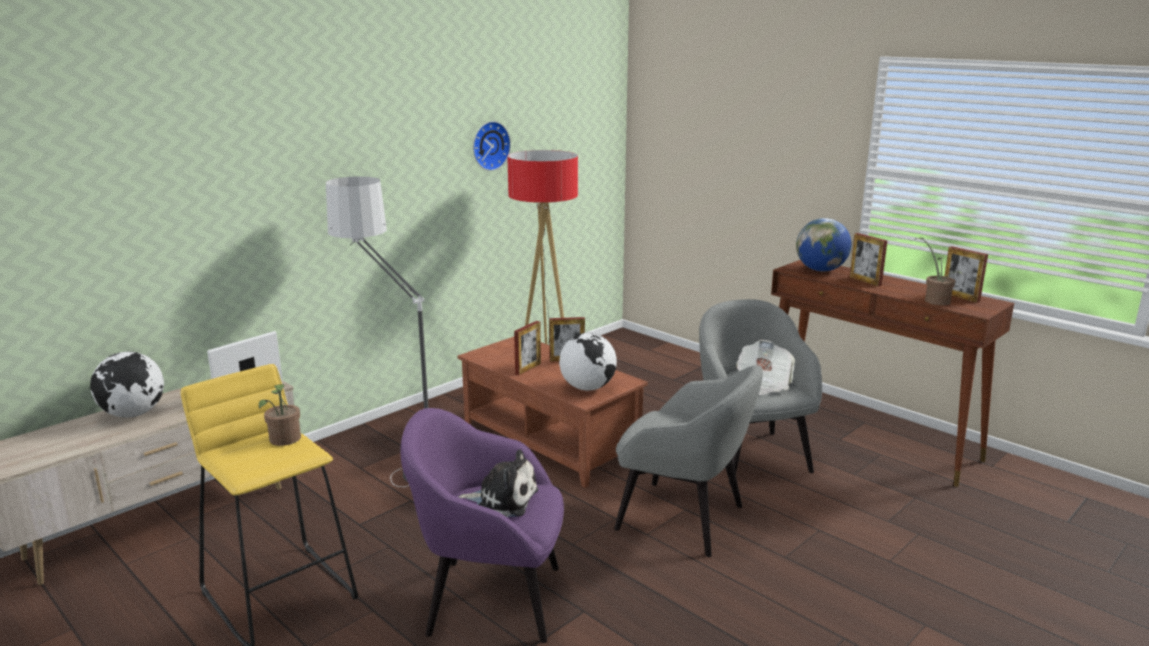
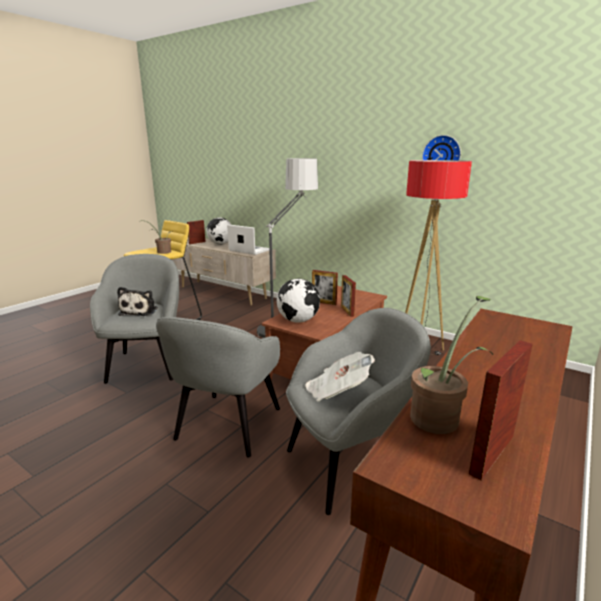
camera: 80 degrees right, 0 degrees up
purple armchair [401,408,564,643] -> grey armchair [90,254,179,384]
globe [796,218,851,271] -> none
picture frame [850,233,887,286] -> picture frame moved to [187,220,205,244]

